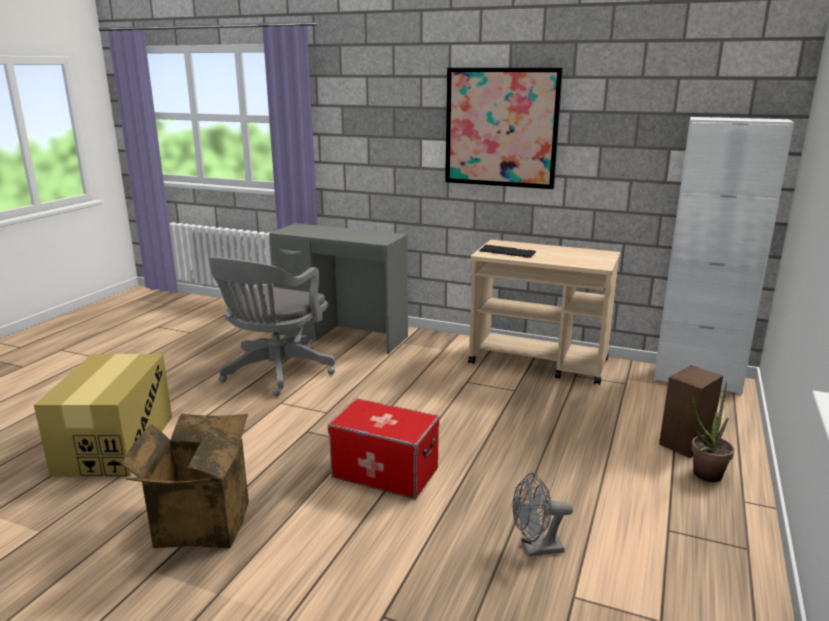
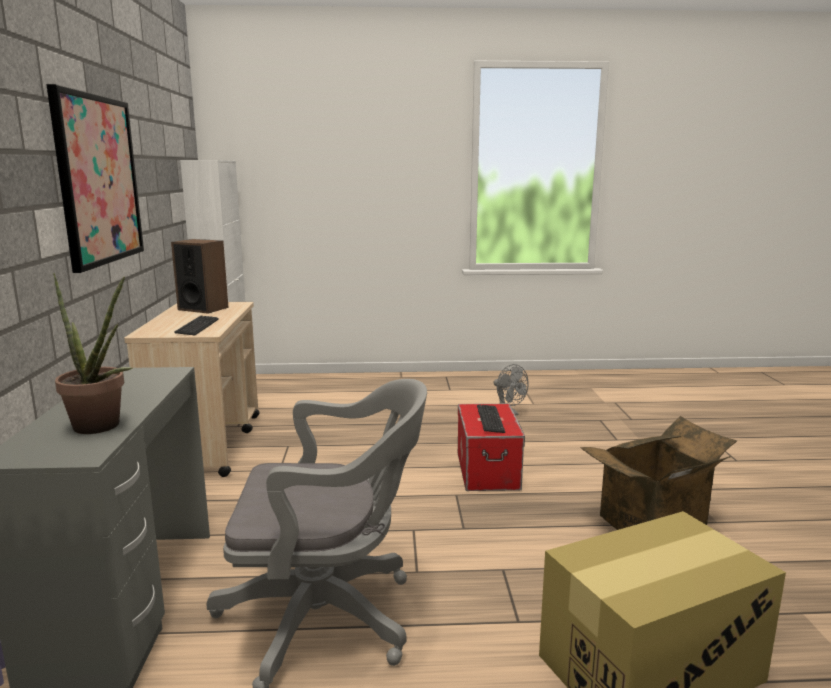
camera: 115 degrees left, 5 degrees down
speaker [659,365,723,458] -> speaker moved to [171,239,229,314]
potted plant [691,381,734,482] -> potted plant moved to [53,273,133,434]
none -> keyboard [477,404,505,433]

